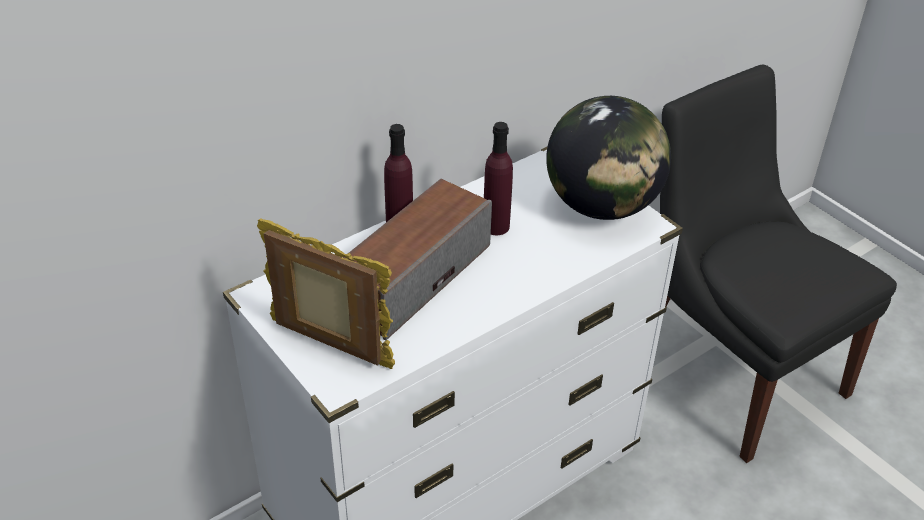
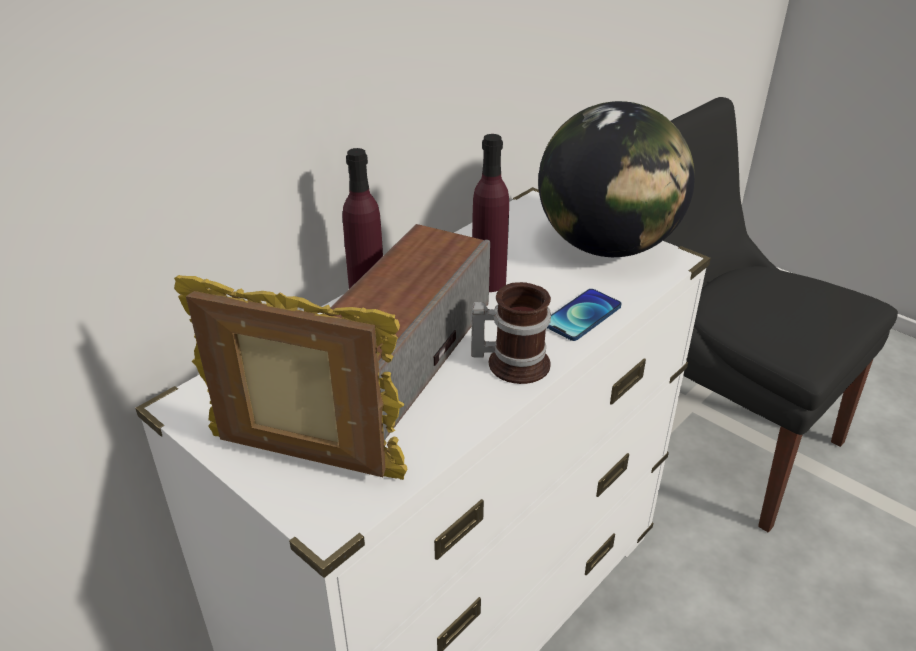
camera: 10 degrees left, 5 degrees down
none -> mug [471,282,551,384]
none -> phone [547,289,621,341]

